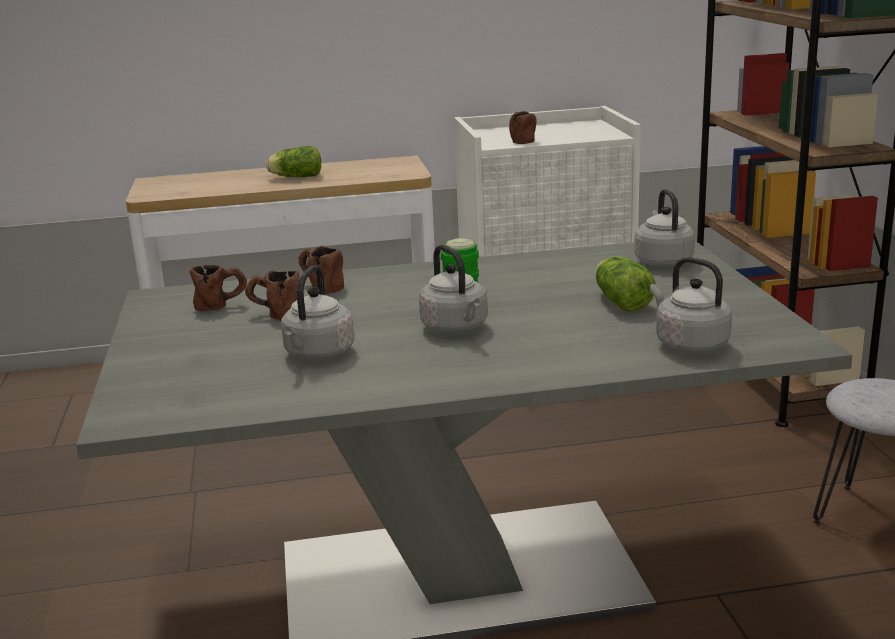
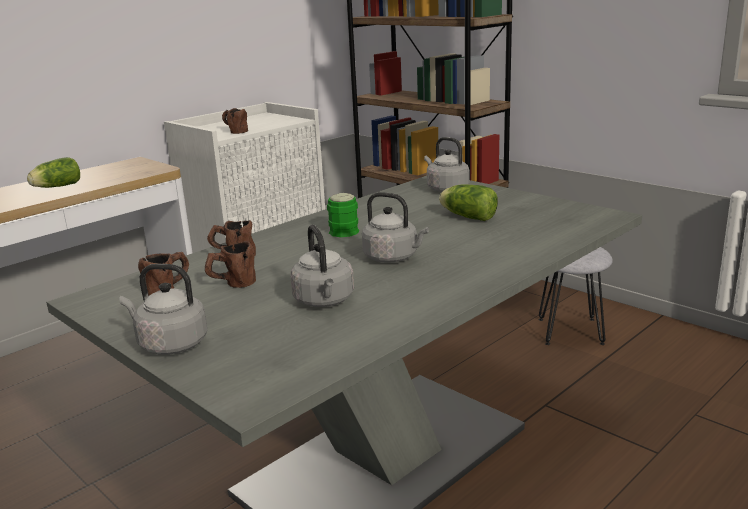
camera: 35 degrees left, 0 degrees up
grey kettle [650,257,732,353] -> grey kettle moved to [119,264,207,355]

